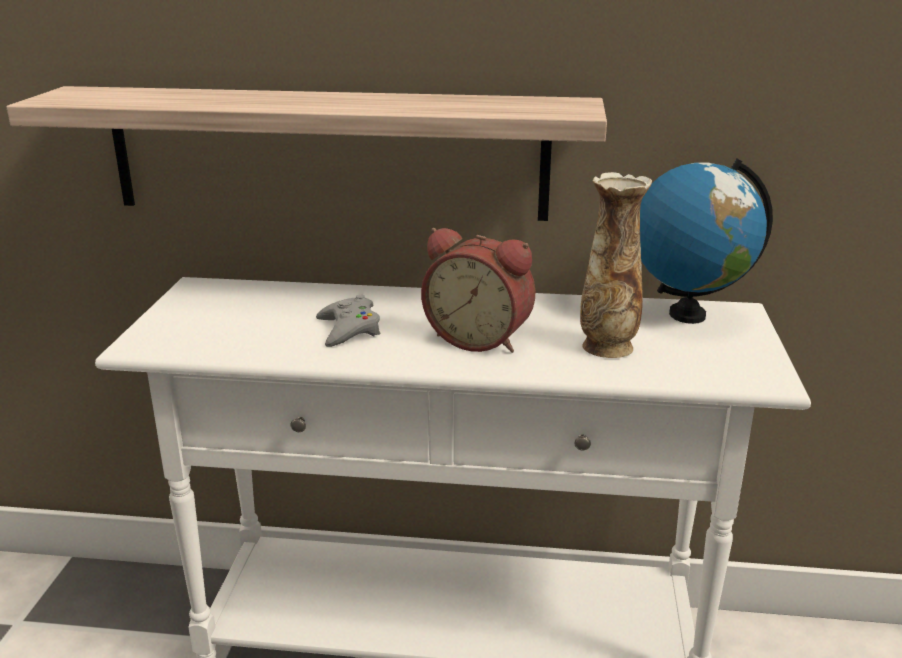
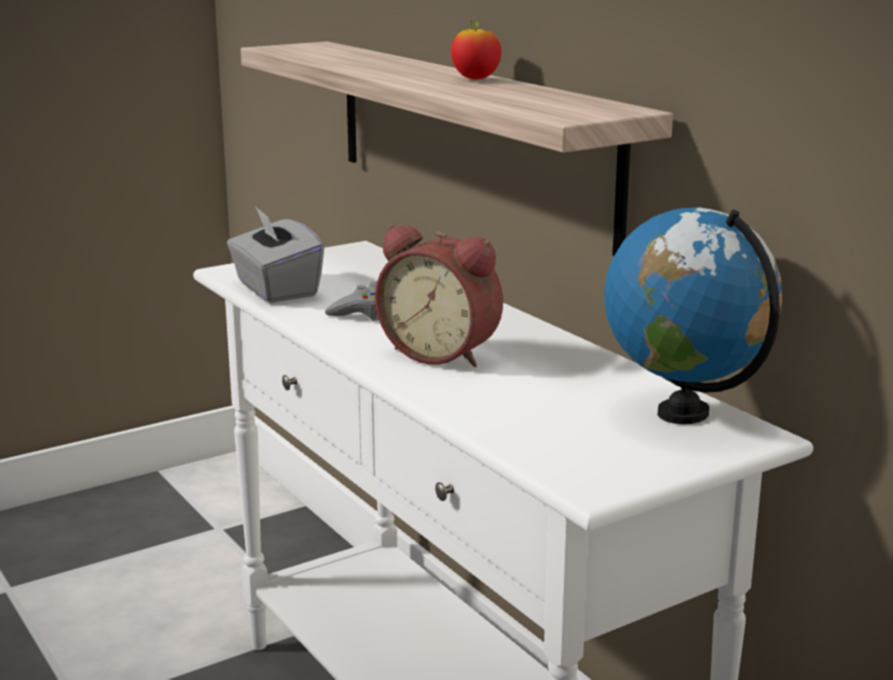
camera: 50 degrees right, 5 degrees down
alarm clock [421,228,535,353] -> alarm clock turned 45 degrees counterclockwise [375,224,503,367]
vase [580,172,652,358] -> none
none -> grey tissue box [227,206,324,303]
none -> apple [451,20,501,80]

